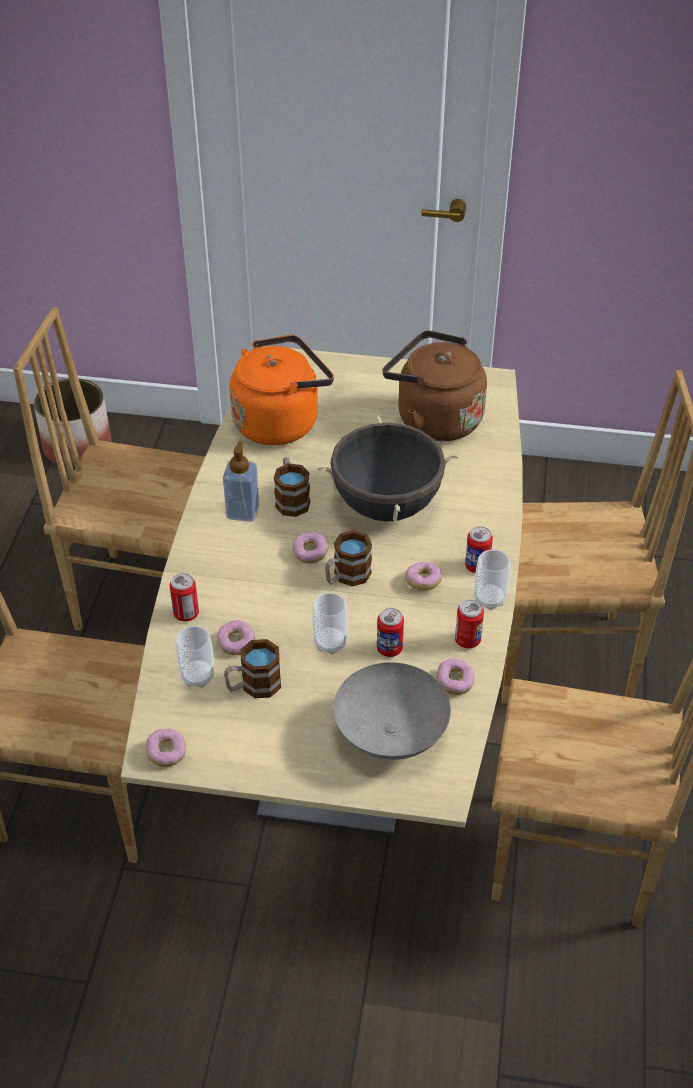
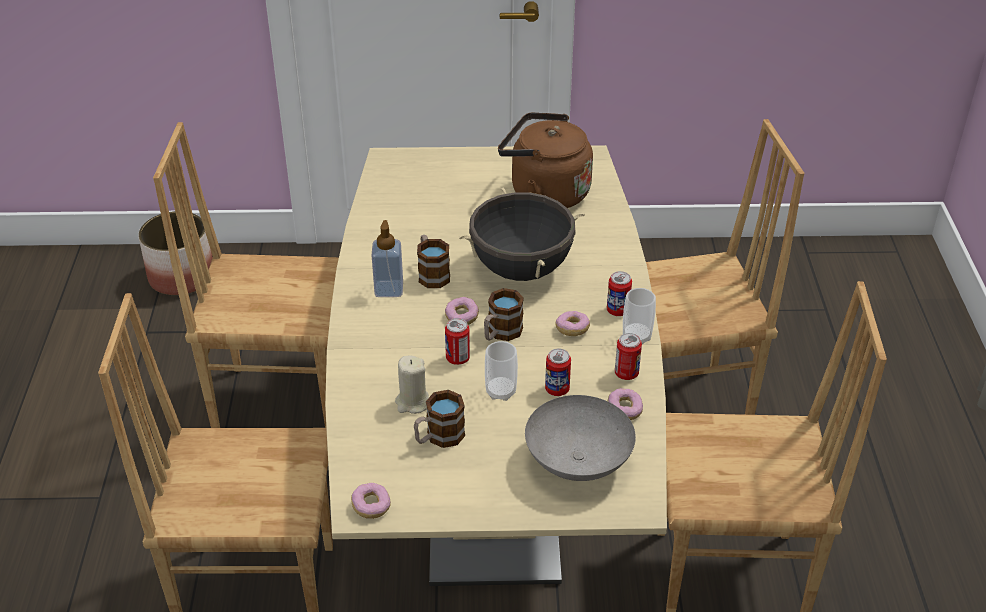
camera: 10 degrees left, 5 degrees down
can [170,573,199,622] -> can moved to [445,318,470,365]
cup [176,626,214,688] -> none
donut [217,620,255,655] -> beige candle [395,355,429,414]
orange kettle [229,335,334,445] -> none

